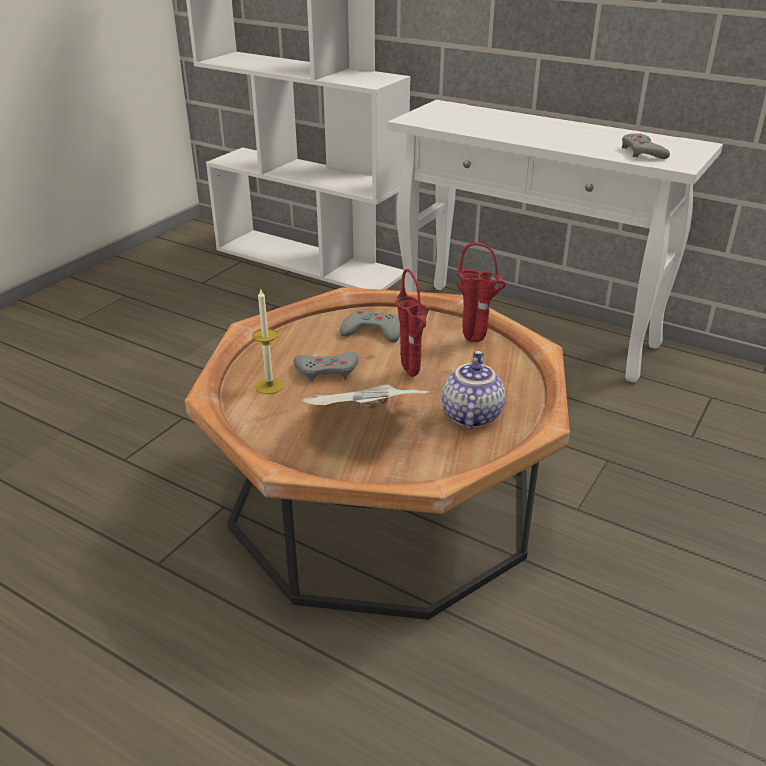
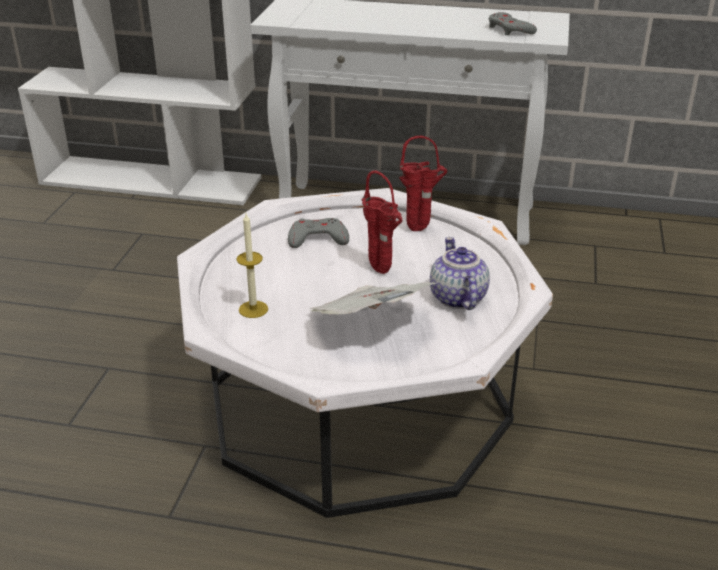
camera: 20 degrees left, 0 degrees up
brown coffee table [185,287,570,620] -> white coffee table [177,188,553,518]
grey game controller [294,352,359,382] -> none

